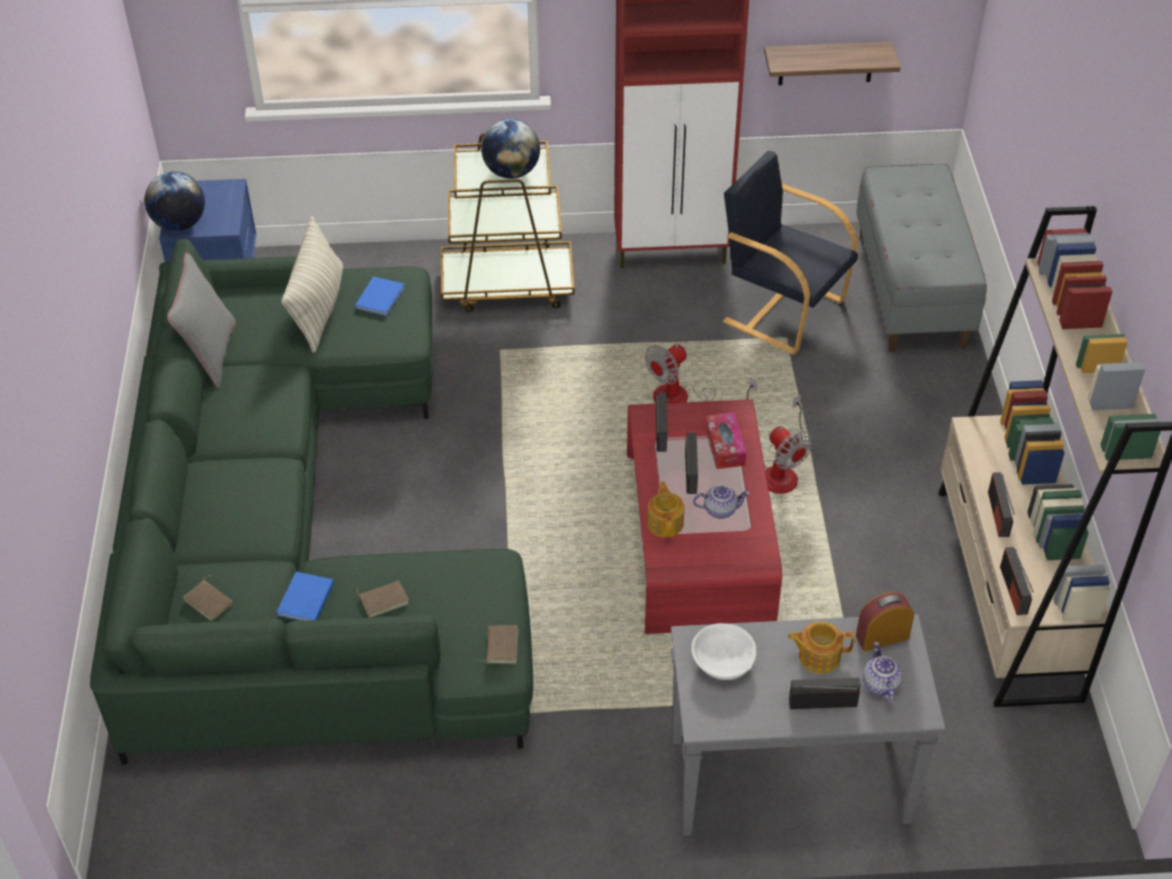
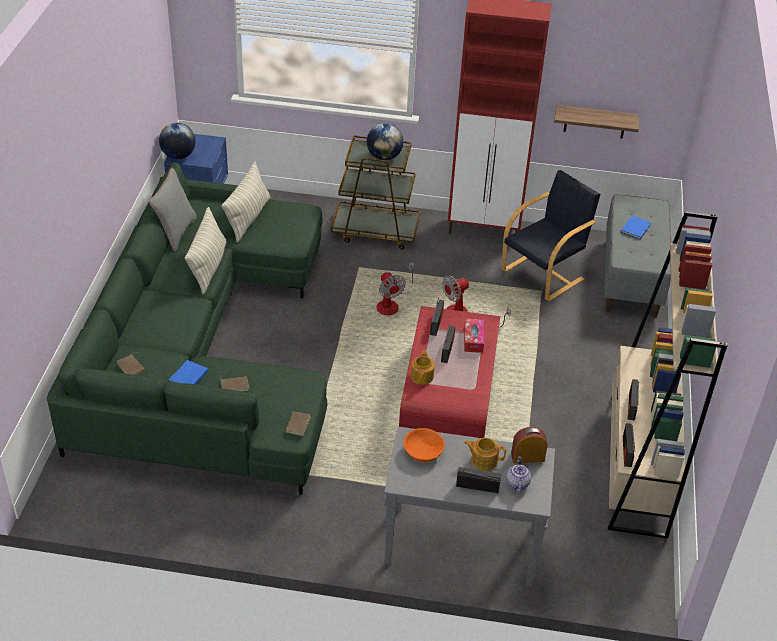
camera: 10 degrees right, 5 degrees down
blue book [355,277,405,317] -> blue book moved to [620,216,651,240]
white bowl [691,623,756,680] -> orange bowl [404,428,445,462]
teapot [693,485,750,519] -> none
black armchair [723,151,858,355] -> black armchair turned 90 degrees clockwise [502,170,600,301]
fan [764,395,813,494] -> fan moved to [377,262,414,315]
none -> pillow [185,207,227,294]

